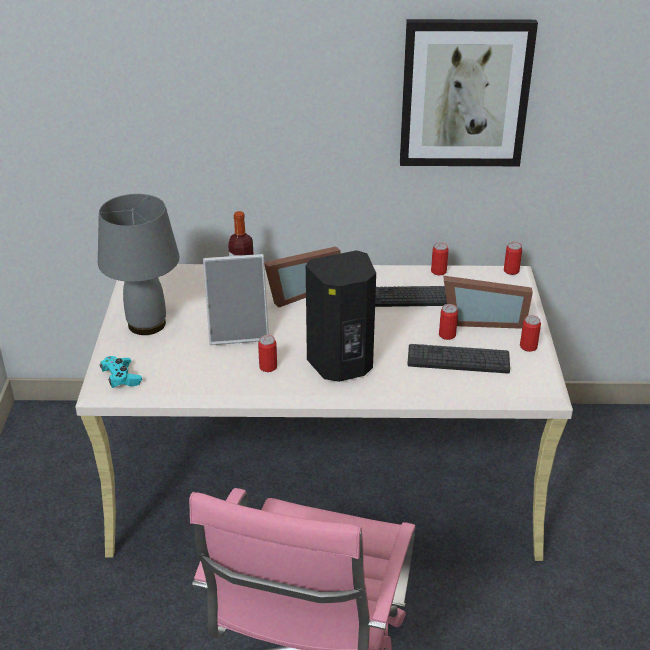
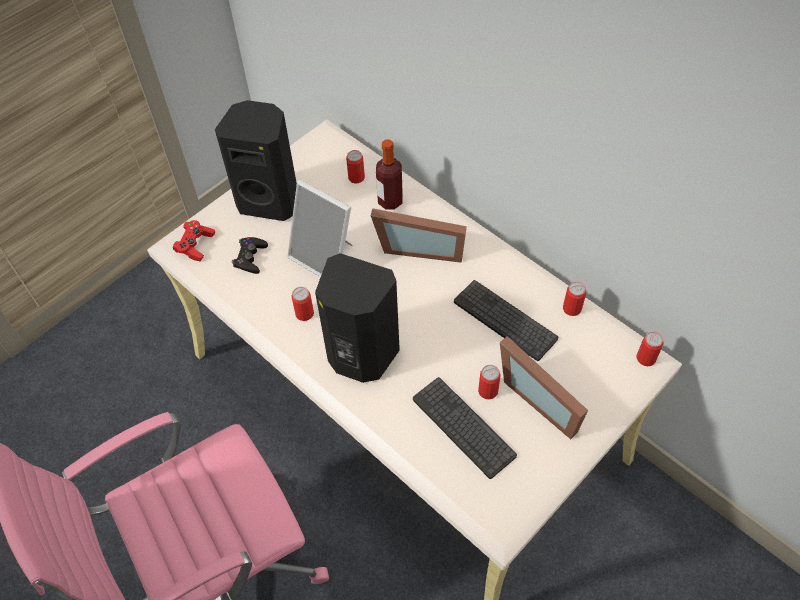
camera: 45 degrees right, 20 degrees up
grey table lamp [98,194,179,335] -> black speaker [215,100,297,221]
turquoise game controller [99,356,142,388] -> red game controller [173,220,215,261]
picture [400,19,538,166] -> none
can [520,315,541,352] -> can moved to [346,150,365,184]
none -> black game controller [232,237,268,274]

